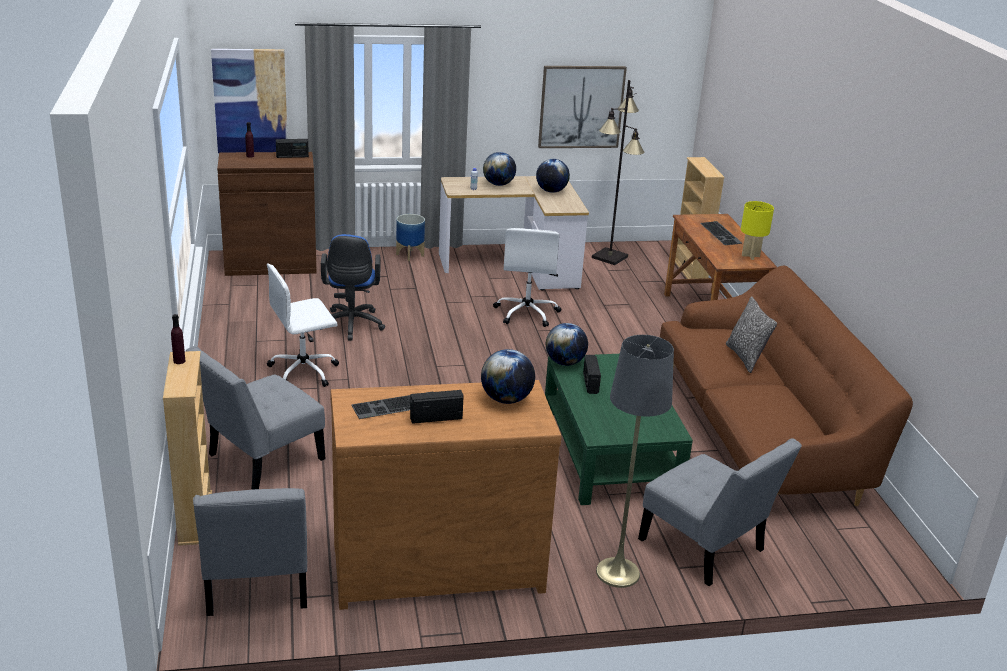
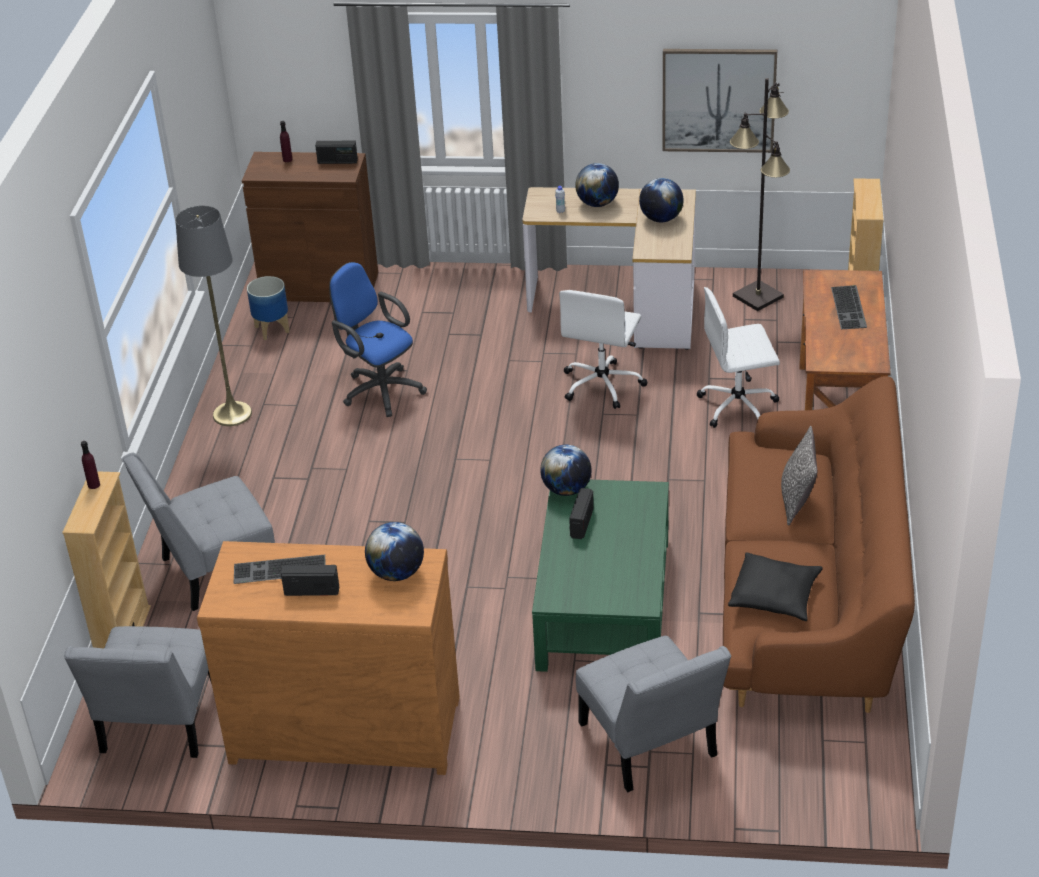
camera: 20 degrees right, 10 degrees up
picture [211,49,288,153] -> none
white office chair [267,263,339,387] -> white office chair moved to [697,287,780,428]
blue office chair [320,234,385,341] -> blue office chair turned 120 degrees clockwise [329,262,427,417]
planter [396,214,425,261] -> planter moved to [247,276,290,340]
grey floor lamp [596,335,674,588] -> grey floor lamp moved to [176,206,252,426]
yellow table lamp [741,201,774,260] -> none
none -> black pillow [728,552,823,621]

